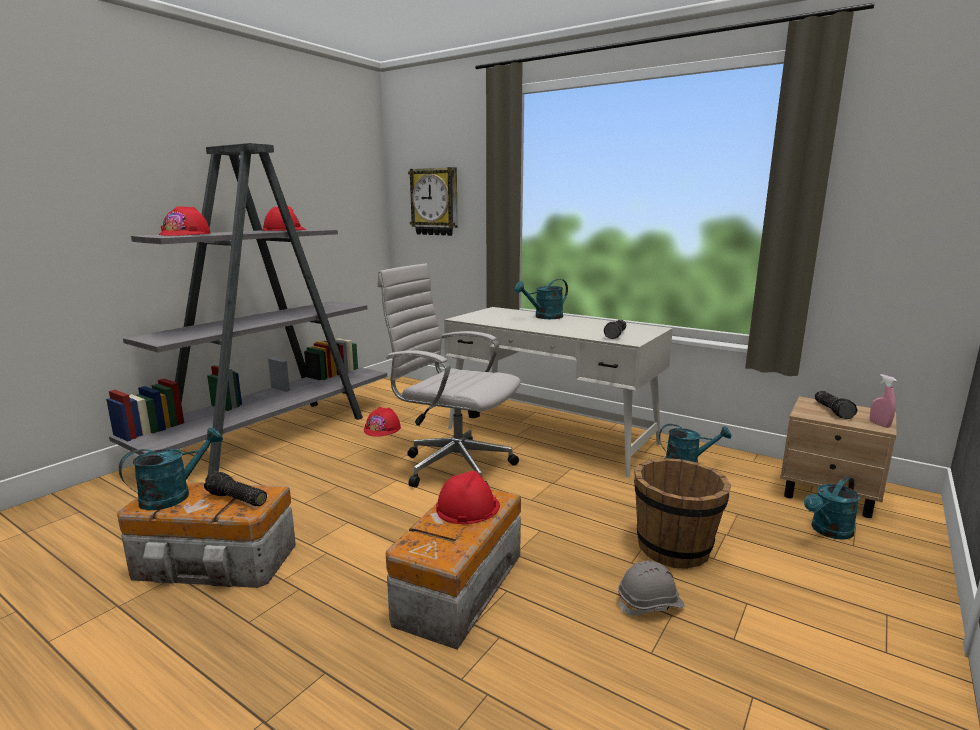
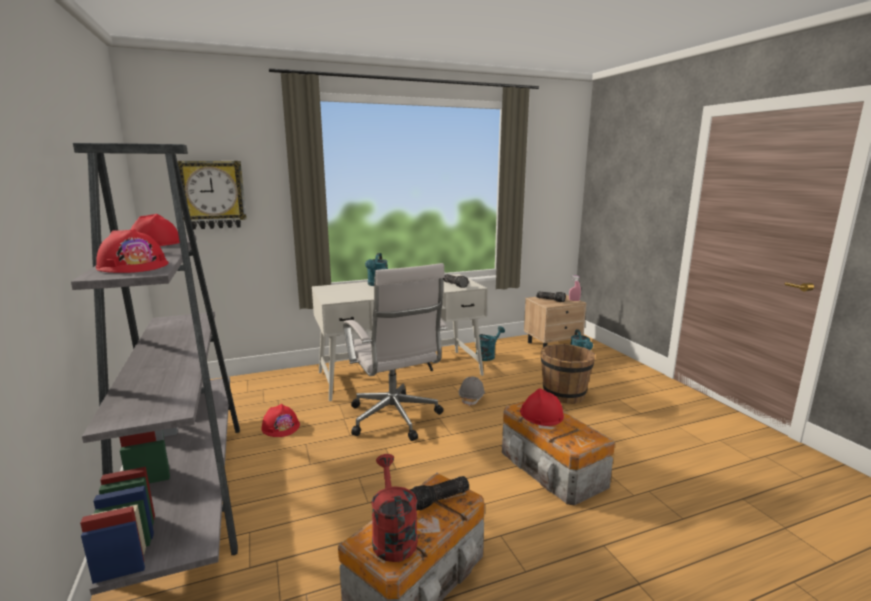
camera: 55 degrees left, 0 degrees up
turquoise watering can [119,428,223,510] -> red watering can [371,454,418,562]
white office chair [377,263,521,488] -> white office chair turned 90 degrees counterclockwise [343,263,447,441]
grey hard hat [618,561,685,616] -> grey hard hat moved to [459,377,485,406]

